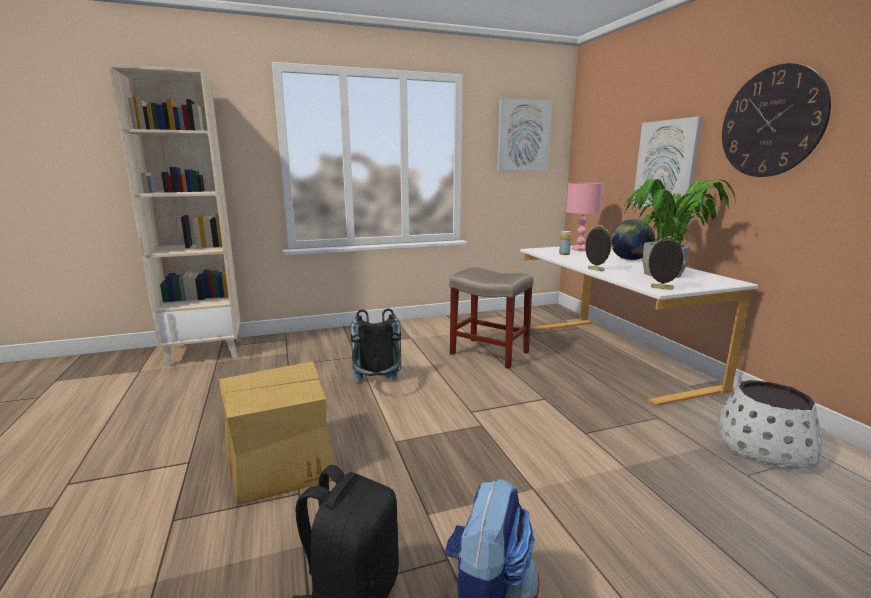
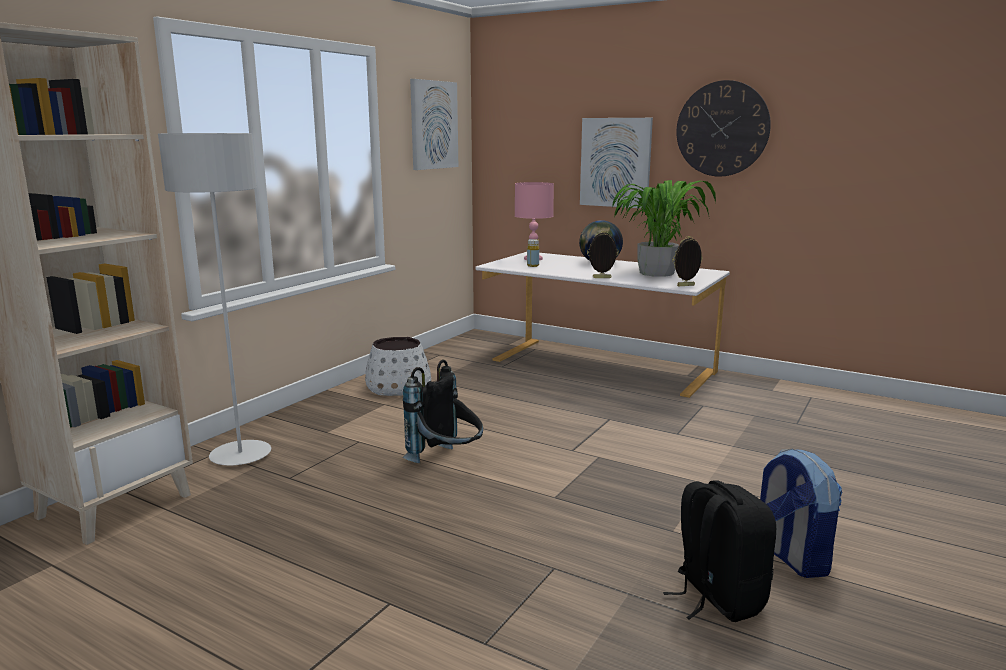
camera: 40 degrees left, 0 degrees up
cardboard box [219,361,335,505] -> none
beige stool [450,268,533,369] -> none
white planter [718,380,822,469] -> white planter moved to [365,337,431,396]
none -> grey floor lamp [158,133,271,465]

